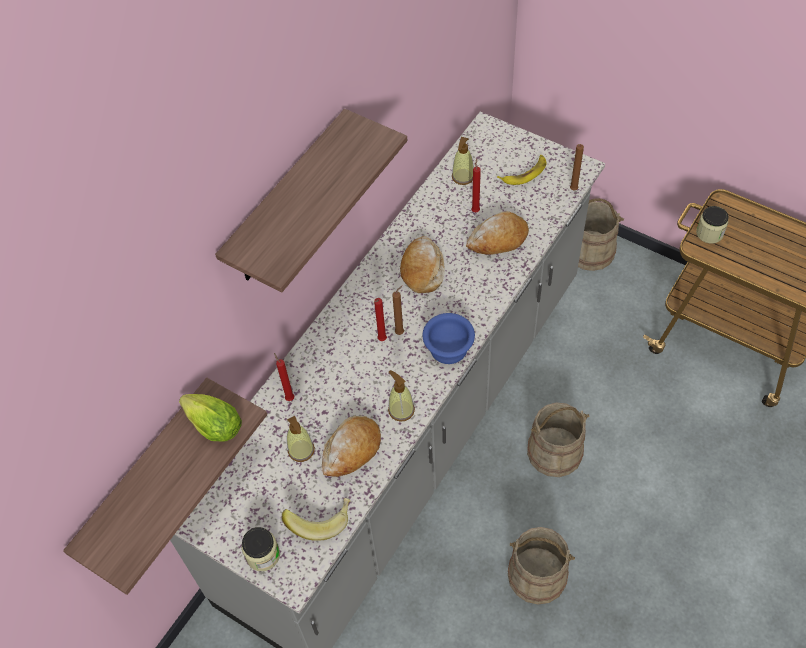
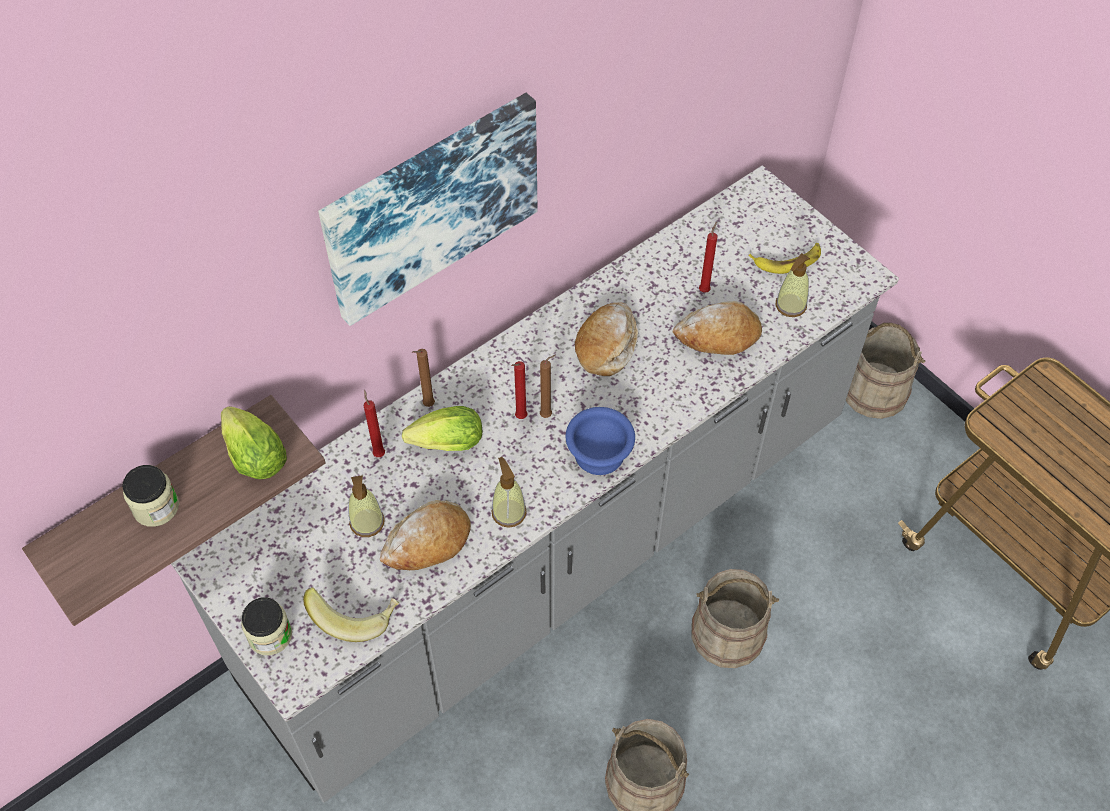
camera: 15 degrees right, 0 degrees up
shelf [215,109,407,293] -> picture [318,93,537,326]
soap dispenser [452,137,474,185] -> soap dispenser moved to [776,253,810,317]
brown candle [570,144,584,190] -> brown candle moved to [412,349,435,407]
jar [696,206,729,243] -> jar moved to [122,465,179,527]
none -> lettuce [402,406,482,451]

